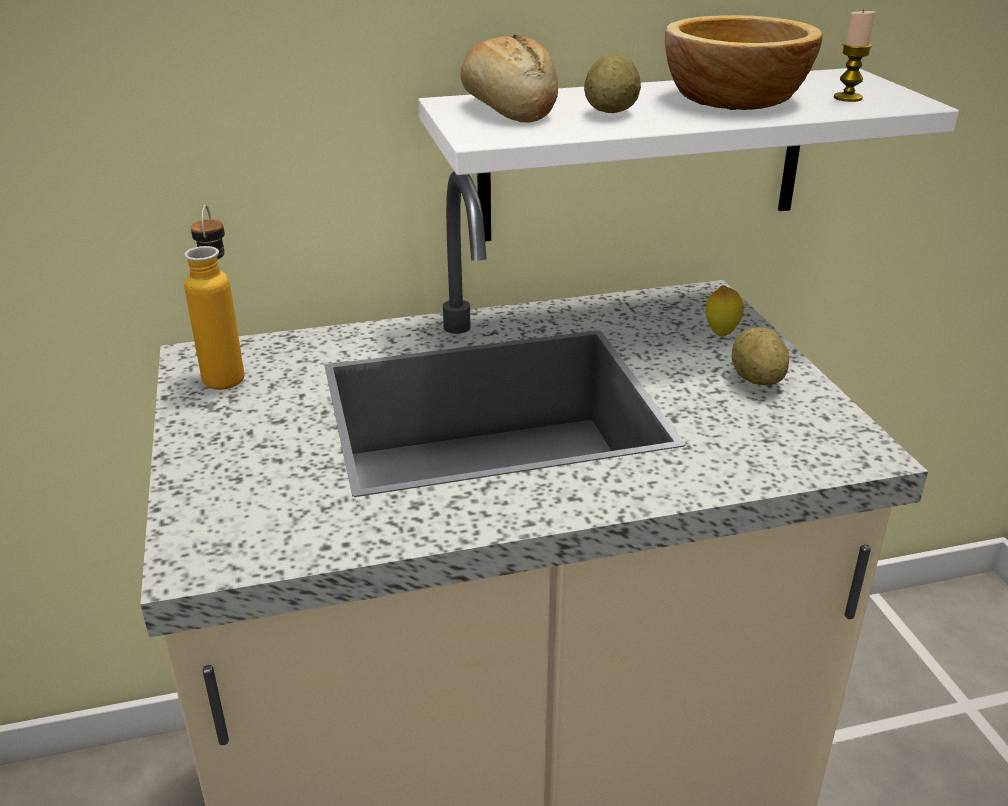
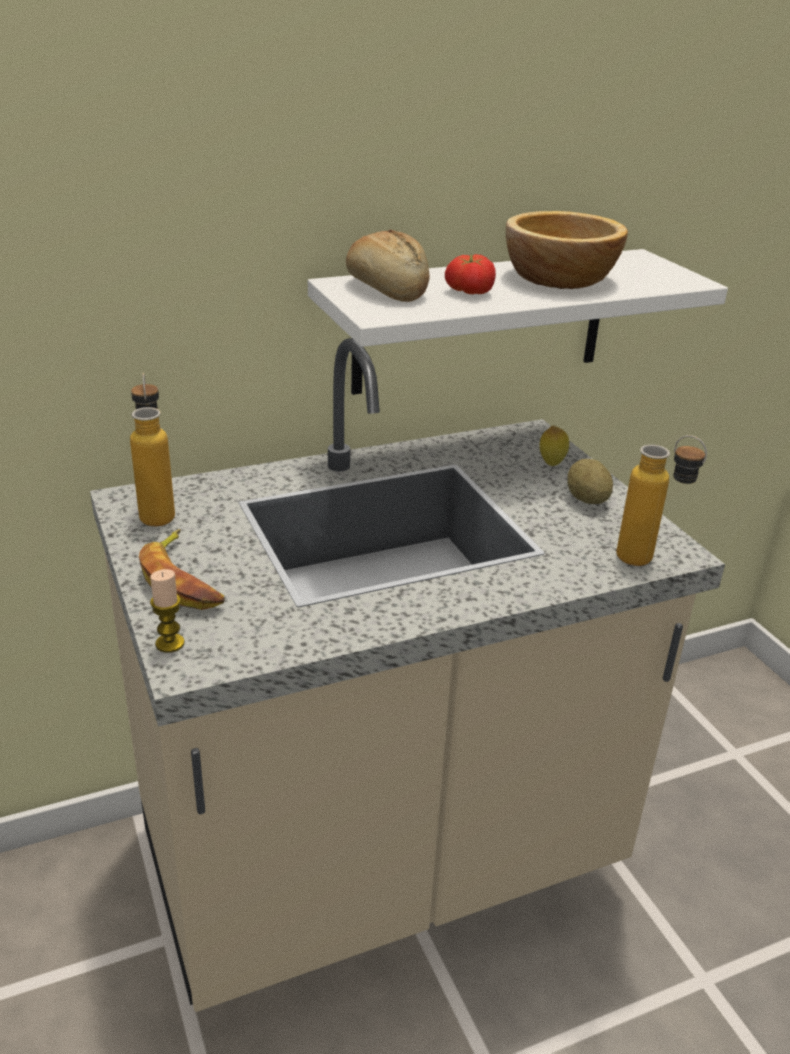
camera: 10 degrees left, 0 degrees up
potato [584,54,641,113] -> tomato [445,254,496,294]
candle [834,9,875,102] -> candle moved to [150,569,185,653]
none -> banana [139,529,224,610]
none -> bottle [616,435,707,566]

